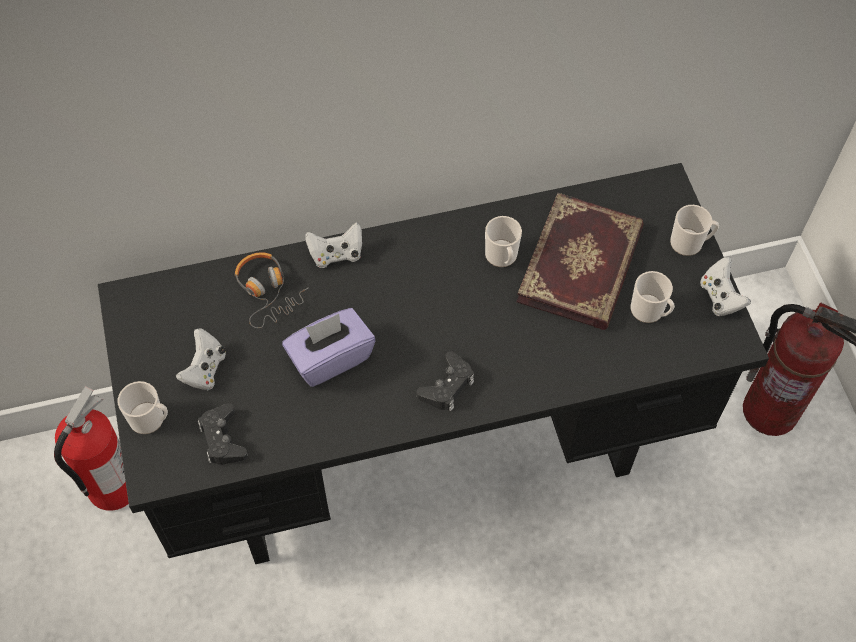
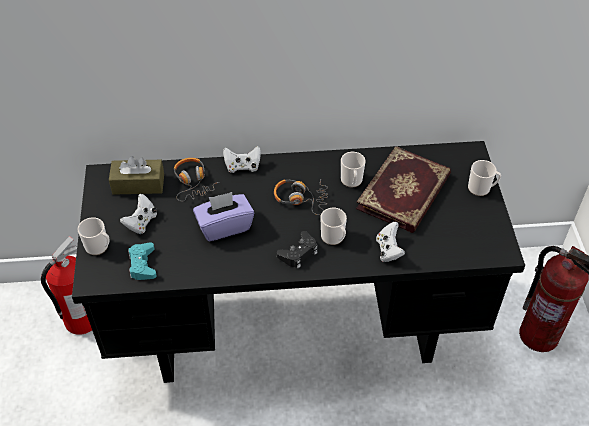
camera: 10 degrees right, 10 degrees down
black game controller [198,403,248,465] -> turquoise game controller [128,242,157,280]
mug [630,271,675,323] -> mug moved to [321,208,347,245]
white game controller [700,257,751,317] -> white game controller moved to [376,222,405,262]
none -> brown tissue box [109,156,164,195]
none -> headphones [274,180,328,215]

